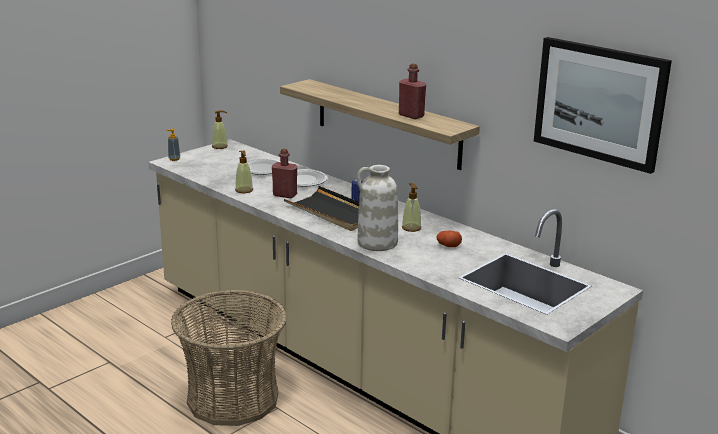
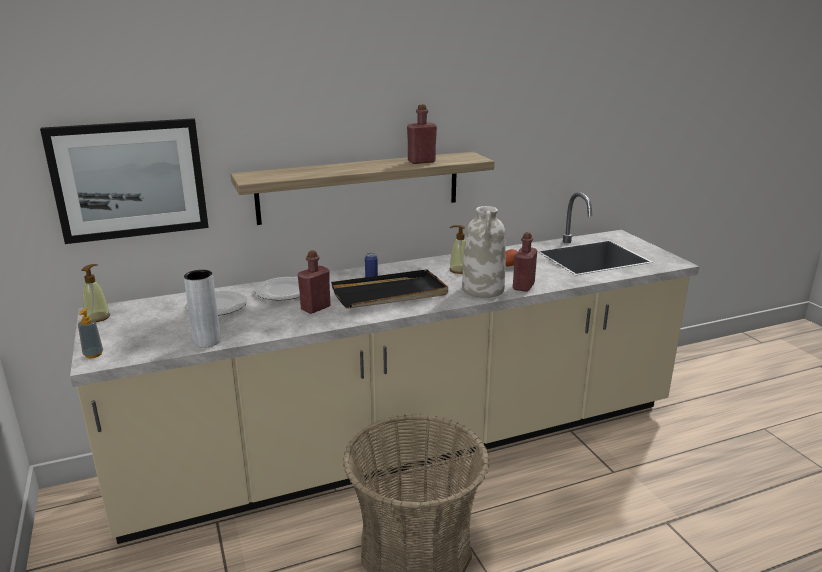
camera: 65 degrees left, 0 degrees up
soap dispenser [235,150,253,193] -> none
picture [534,37,672,174] -> picture moved to [40,118,209,244]
none -> grey vase [184,270,221,348]
none -> red bottle [513,232,537,292]

